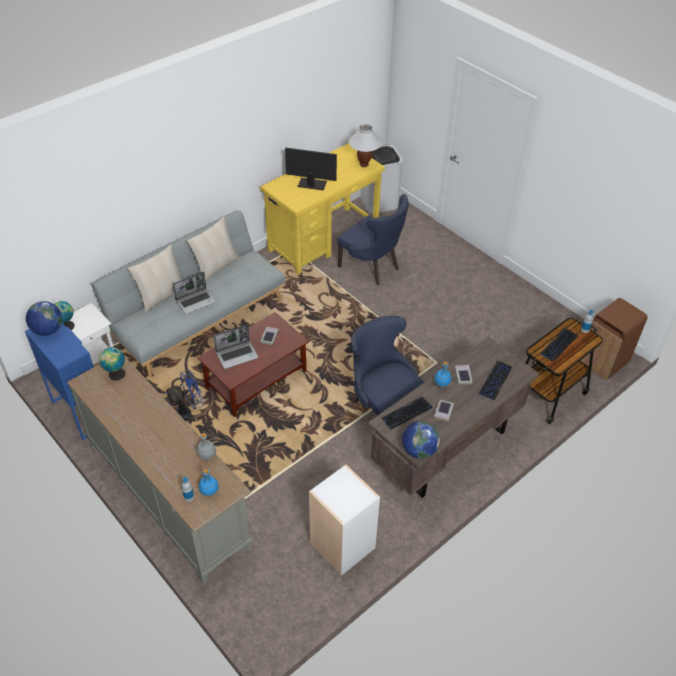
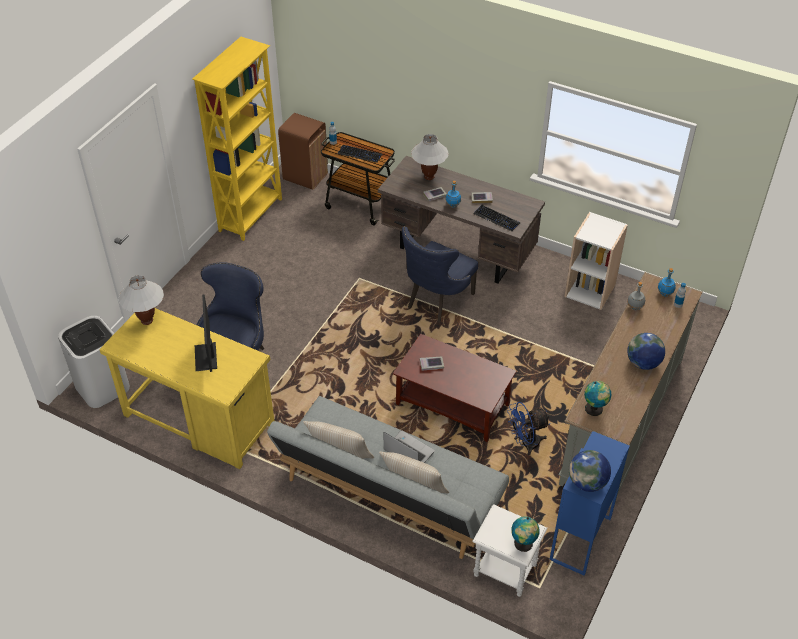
camera: 110 degrees left, 0 degrees up
blue fan [165,370,204,422] -> blue fan turned 60 degrees counterclockwise [507,402,550,455]
laptop [213,324,259,369] -> none
globe [402,421,440,459] -> globe moved to [627,333,665,370]
keyboard [479,361,512,401] -> white table lamp [411,134,449,180]
none -> yellow bookcase [192,37,282,241]

